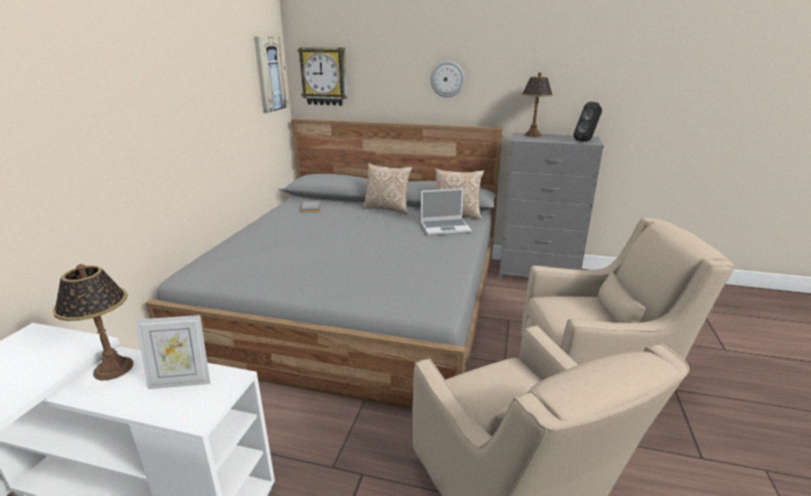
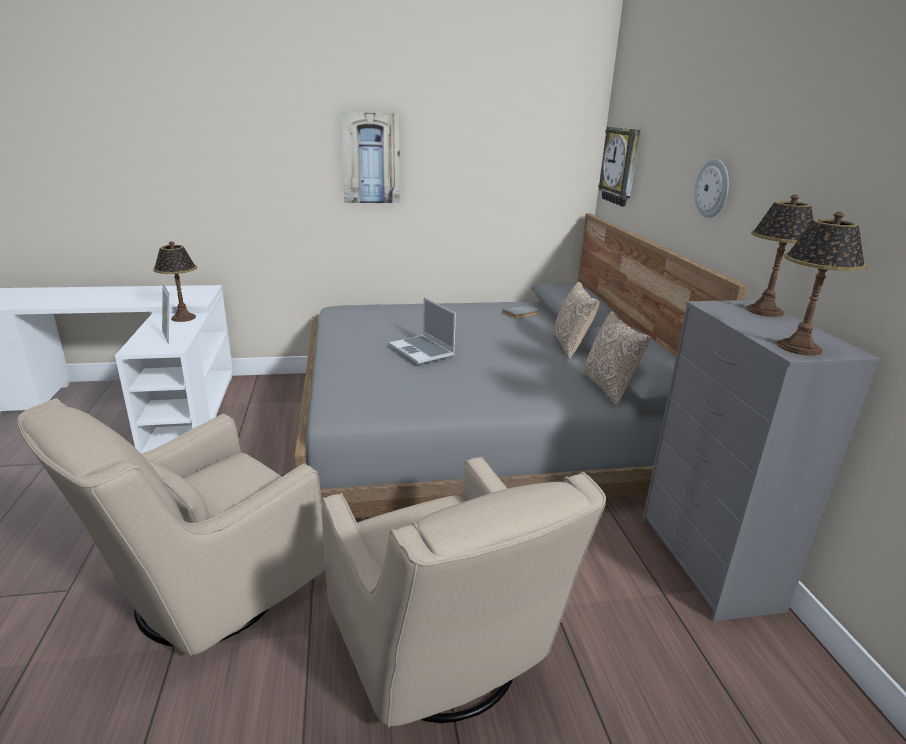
camera: 65 degrees right, 0 degrees up
picture [254,37,289,113] -> picture moved to [341,112,400,203]
laptop [421,188,471,236] -> laptop moved to [389,297,456,364]
black speaker [573,102,602,142] -> table lamp [777,212,867,356]

